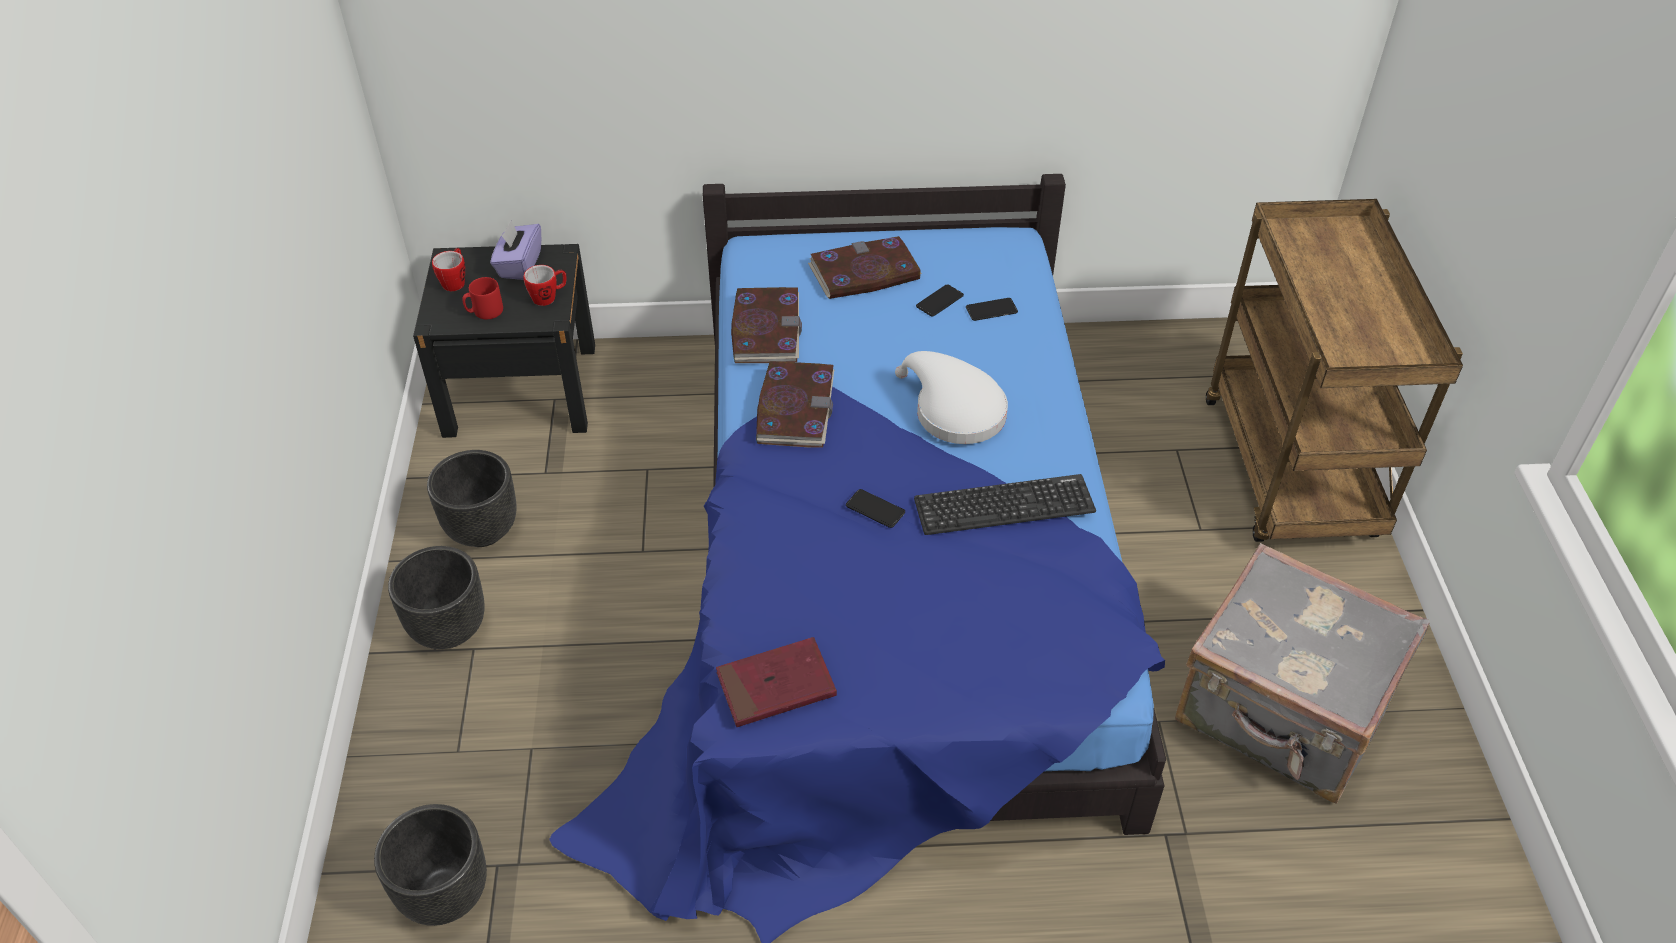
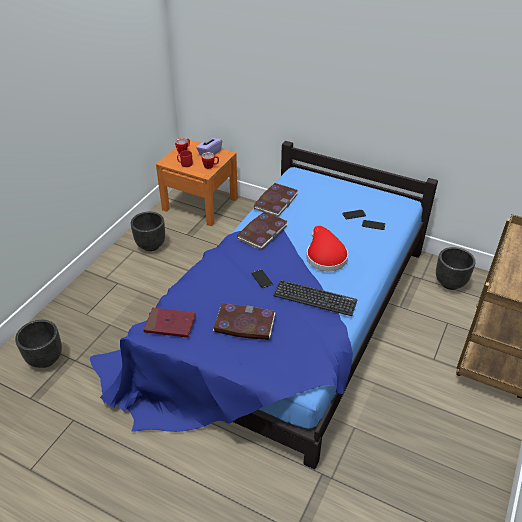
camera: 30 degrees right, 5 degrees down
black planter [388,546,485,649] -> black planter moved to [436,247,476,290]
black nightstand [413,244,595,438] -> orange nightstand [156,140,238,226]
book [808,236,922,299] -> book moved to [213,303,276,340]
white hat [895,351,1008,444] -> red hat [307,226,348,271]
grey suitcase [1175,543,1430,804] -> none

